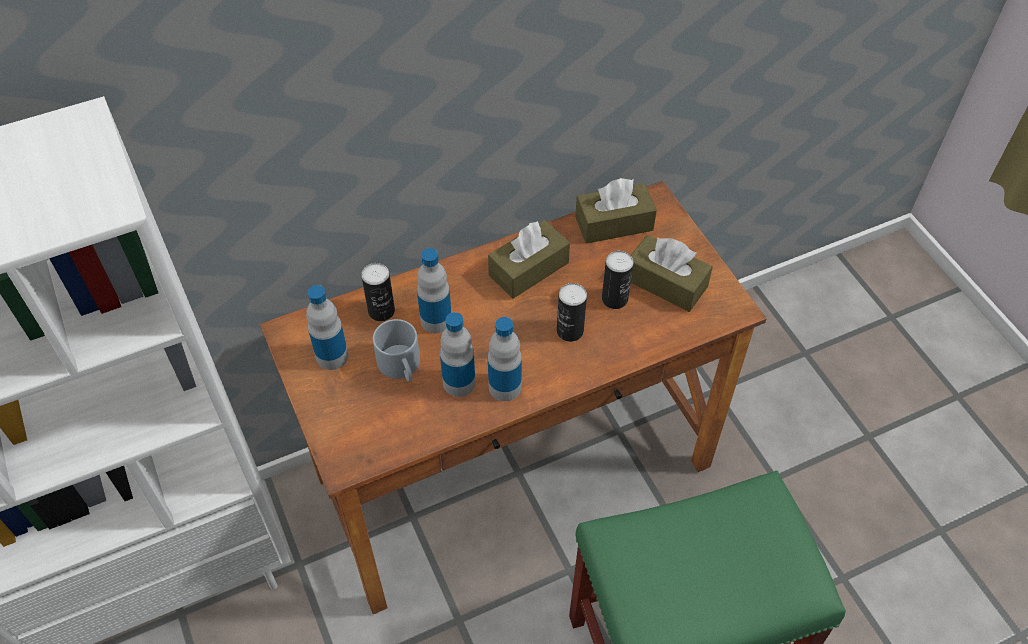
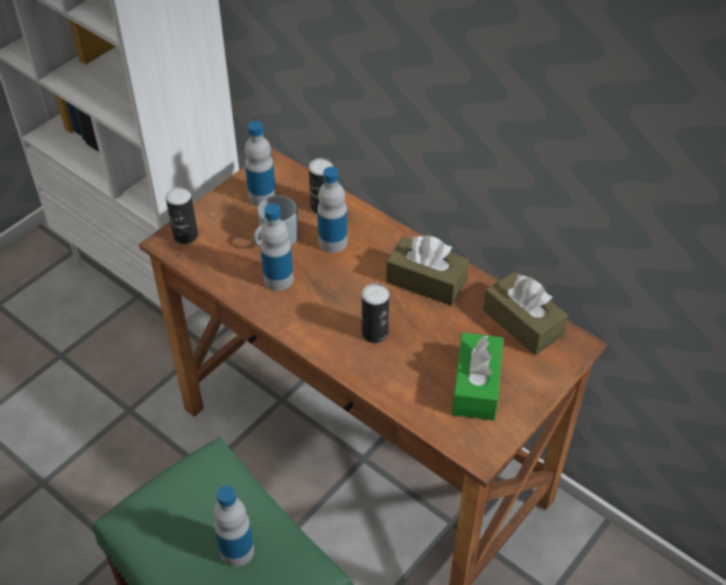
camera: 65 degrees right, 5 degrees down
bottle [488,317,522,401] -> bottle moved to [213,486,254,567]
can [602,251,633,309] -> can moved to [166,187,198,244]
brown tissue box [631,235,713,312] -> green tissue box [452,333,503,421]

